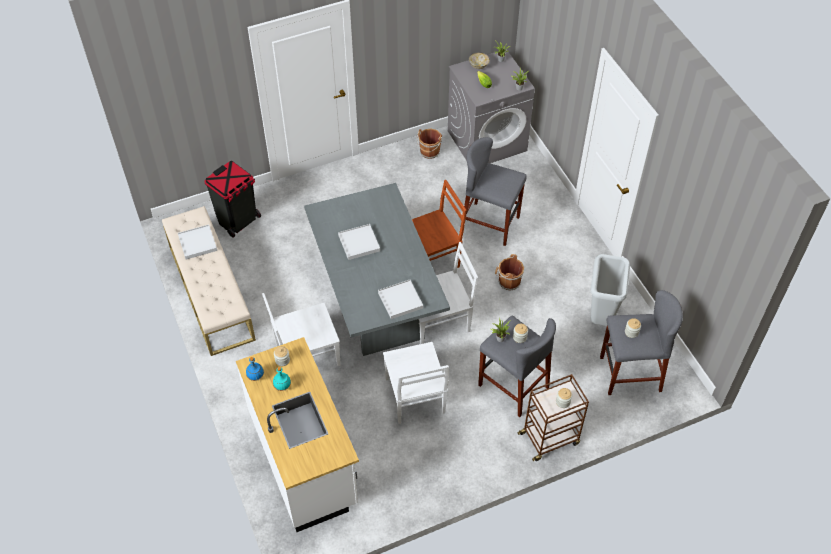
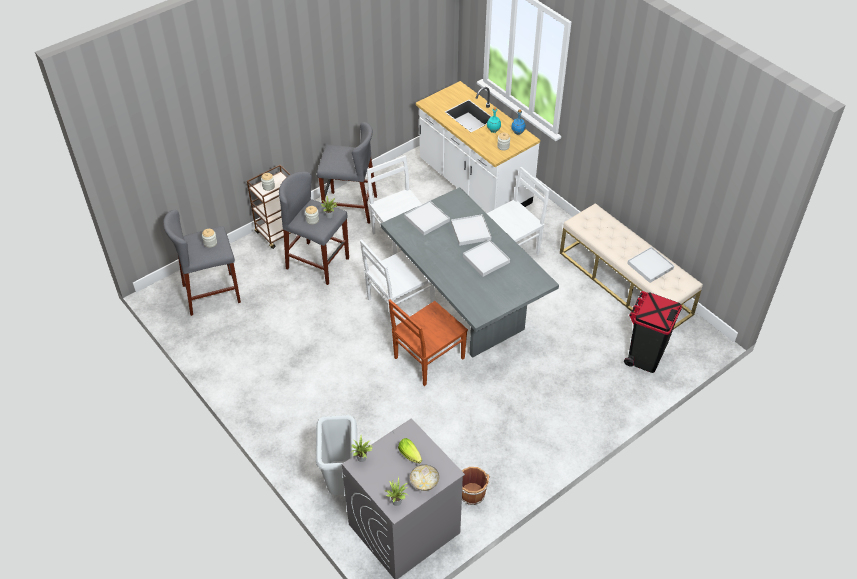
camera: 165 degrees right, 5 degrees down
grey stool [464,137,527,246] -> grey stool moved to [317,122,377,223]
brown bucket [495,254,524,291] -> none
grey trash can [590,254,630,326] -> grey trash can moved to [316,415,357,495]
none -> white tray [451,214,491,246]

